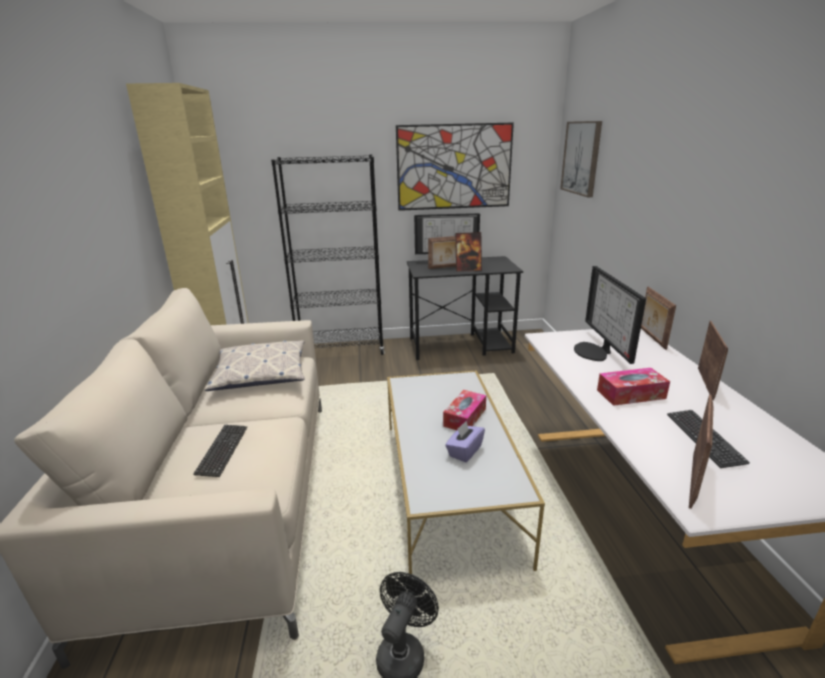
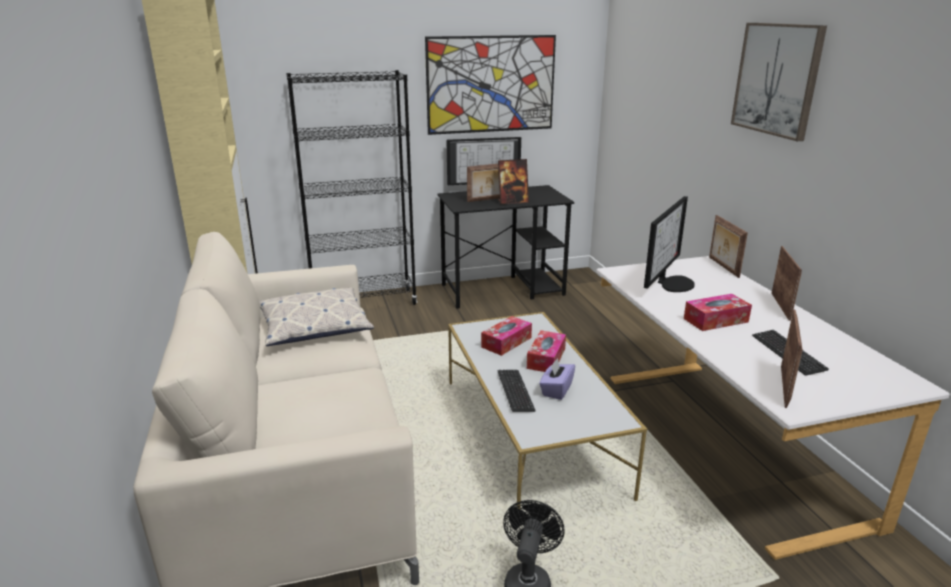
camera: 10 degrees left, 0 degrees up
keyboard [193,425,247,477] -> keyboard moved to [497,370,535,412]
picture [560,121,602,197] -> picture moved to [731,23,827,141]
monitor [574,266,646,364] -> monitor turned 135 degrees counterclockwise [644,196,695,292]
none -> tissue box [481,316,532,356]

